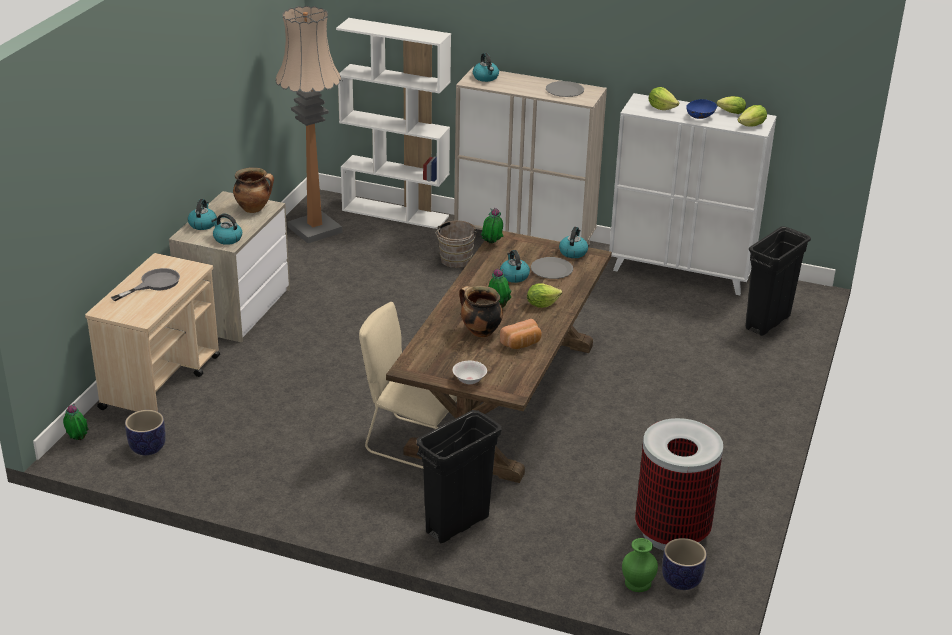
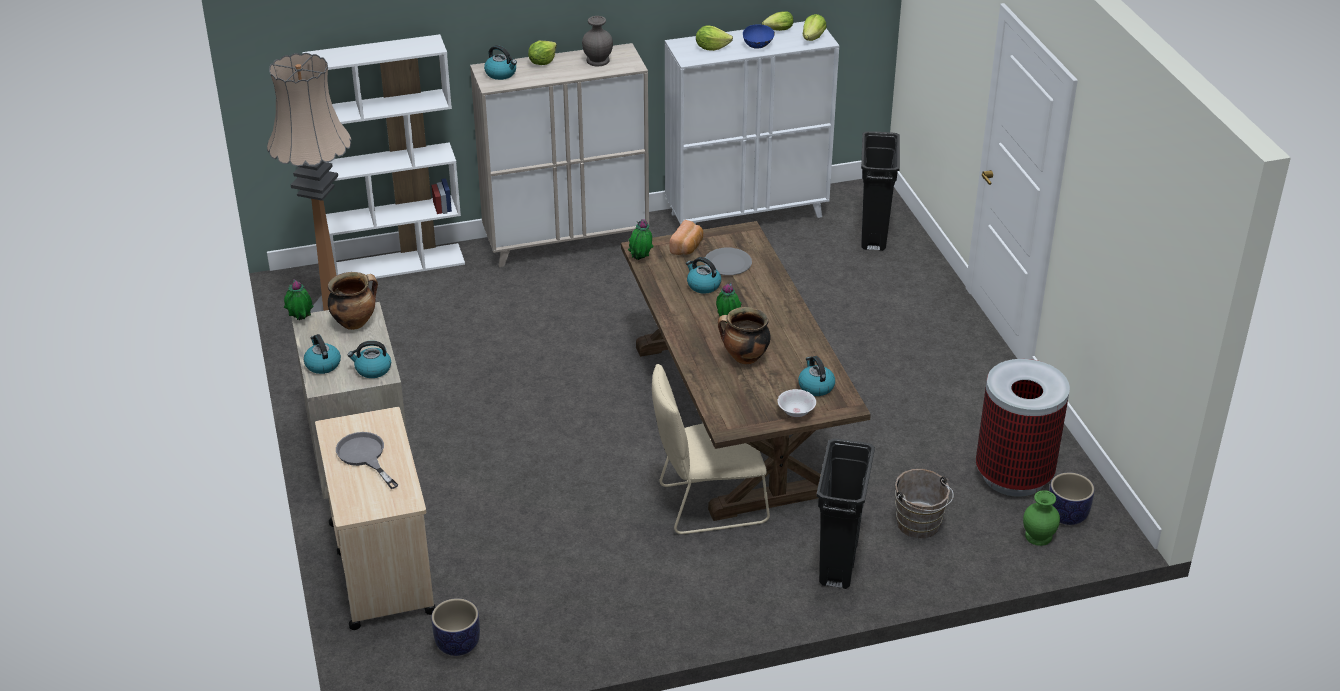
camera: 35 degrees left, 5 degrees up
potted plant [63,403,88,440] -> potted plant moved to [284,279,314,320]
grey frying pan [111,268,180,301] -> grey frying pan turned 45 degrees counterclockwise [336,432,398,489]
brown bucket [434,220,477,268] -> brown bucket moved to [895,469,954,538]
bread [500,319,542,349] -> bread moved to [669,220,703,255]
lettuce [527,283,562,308] -> lettuce moved to [528,41,557,65]
grey plate [546,81,584,97] -> grey vase [582,16,613,66]
kettle [559,227,588,258] -> kettle moved to [798,356,835,396]

